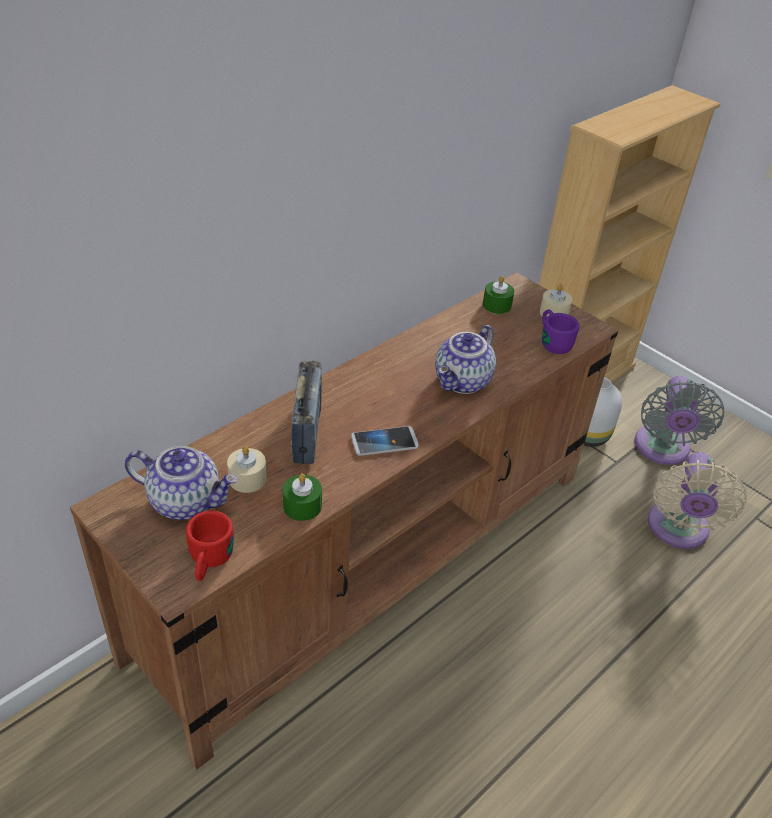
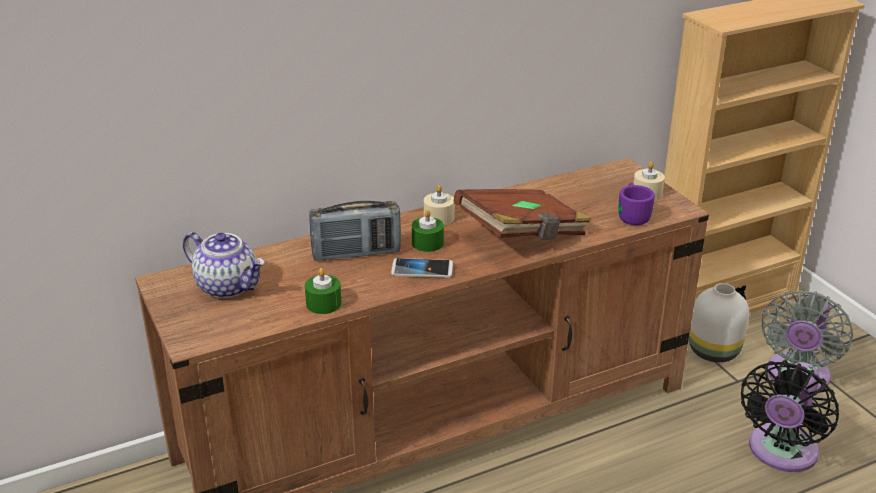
camera: 20 degrees right, 10 degrees down
red mug [186,511,234,581] -> none
beige candle [227,446,267,493] -> beige candle moved to [424,185,455,225]
radio [291,361,322,464] -> radio turned 60 degrees clockwise [309,201,401,261]
teapot [435,325,496,394] -> brown book [454,189,591,240]
green candle [483,276,514,314] -> green candle moved to [411,210,444,252]
beige fan [648,452,747,549] -> black fan [741,360,839,472]

